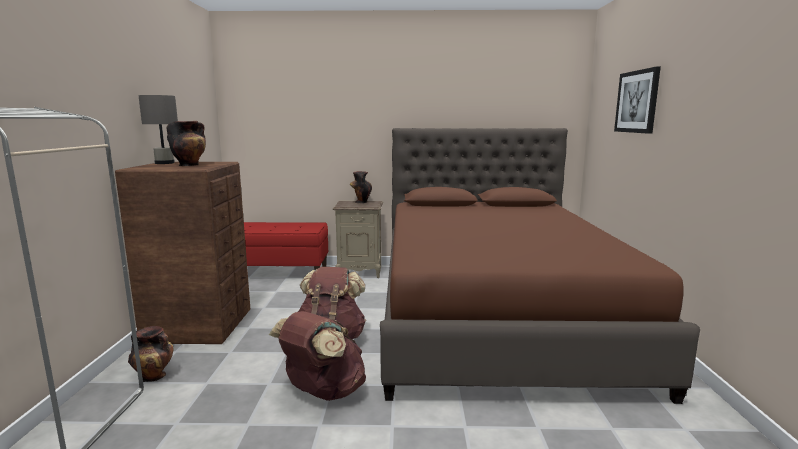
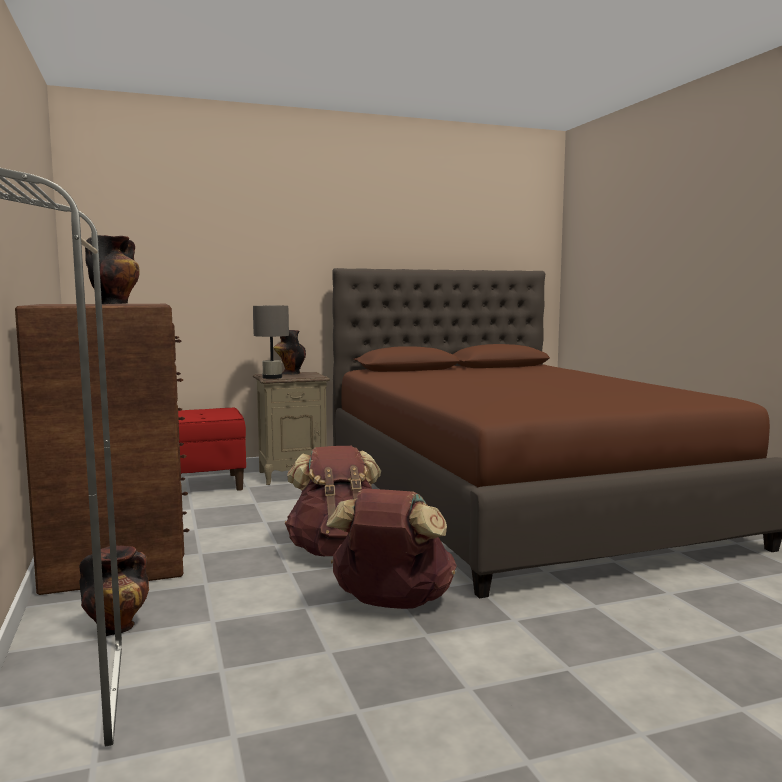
camera: 20 degrees left, 5 degrees down
grey table lamp [139,95,178,164] -> grey table lamp moved to [253,306,289,379]
picture [614,66,661,134] -> none

